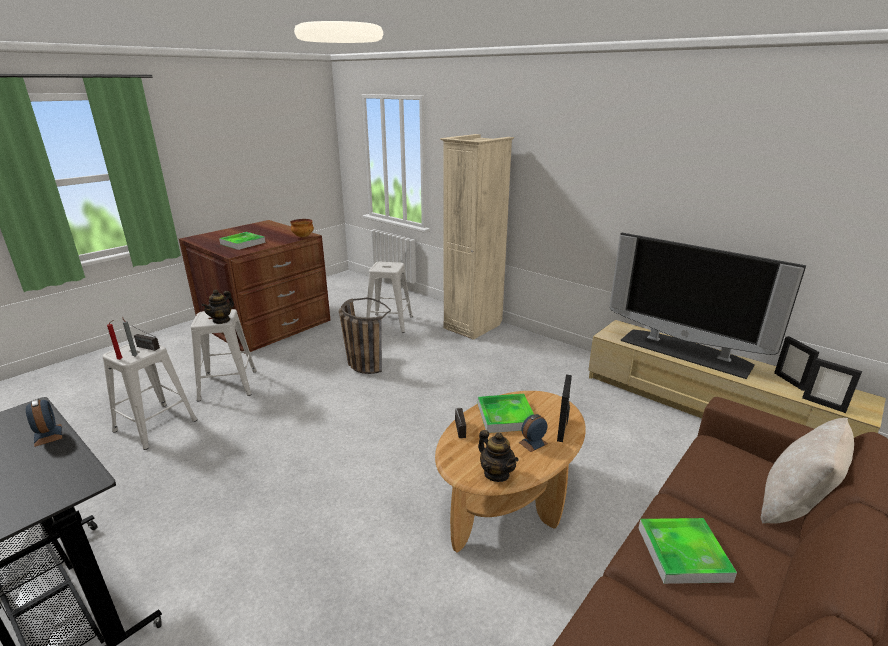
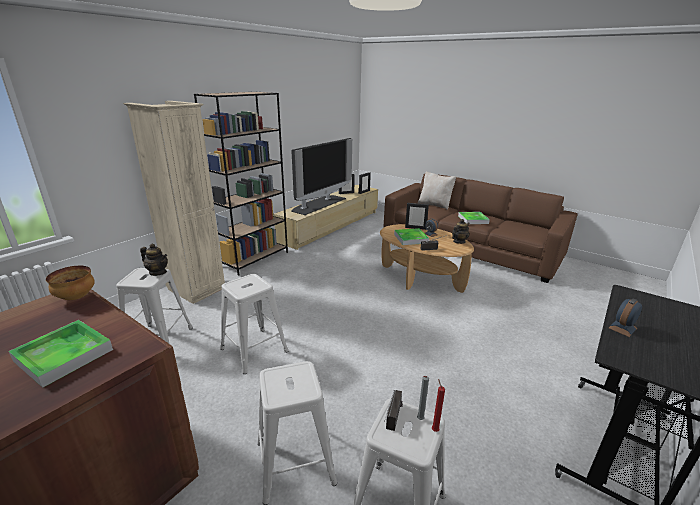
camera: 95 degrees left, 0 degrees up
teapot [202,290,234,324] -> teapot moved to [140,244,168,276]
basket [339,298,391,374] -> white stool [220,274,288,374]
none -> beige bookcase [194,92,288,276]

